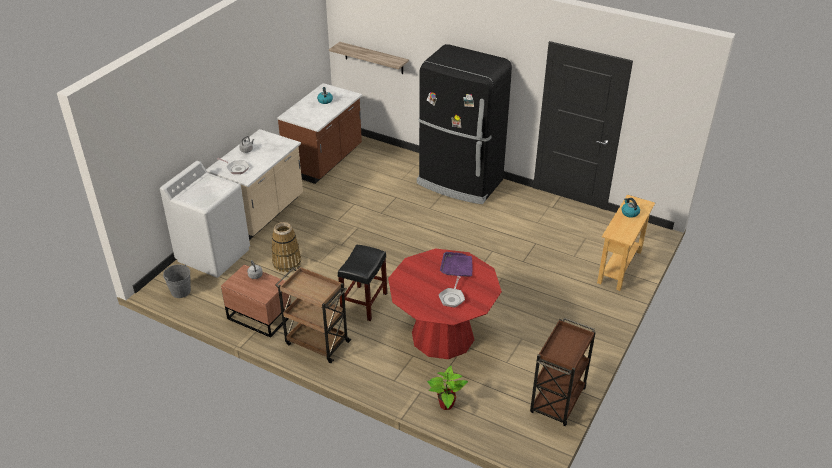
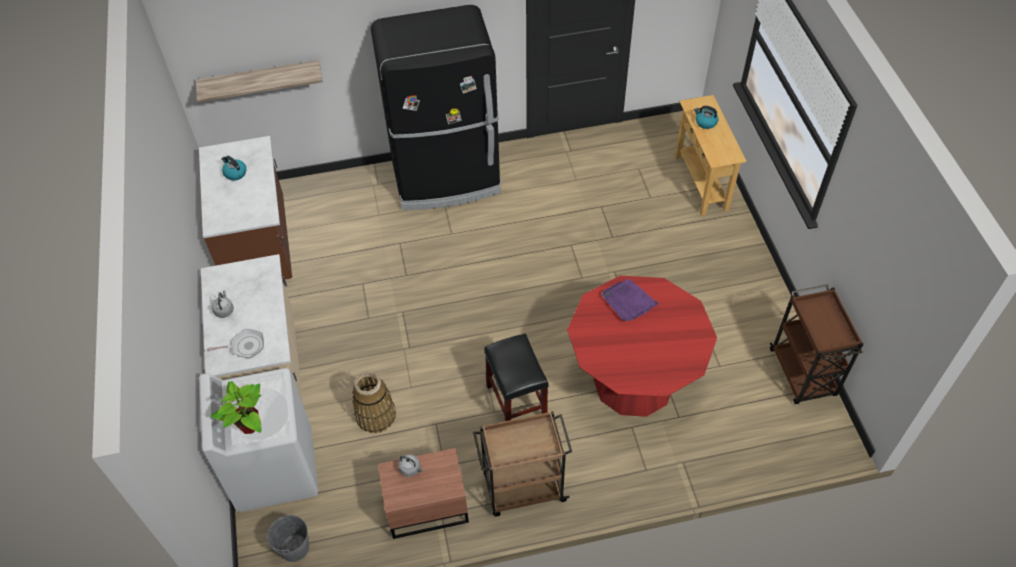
camera: 40 degrees left, 15 degrees up
potted plant [427,366,468,410] -> potted plant moved to [210,381,261,434]
frying pan [439,276,465,308] -> none

